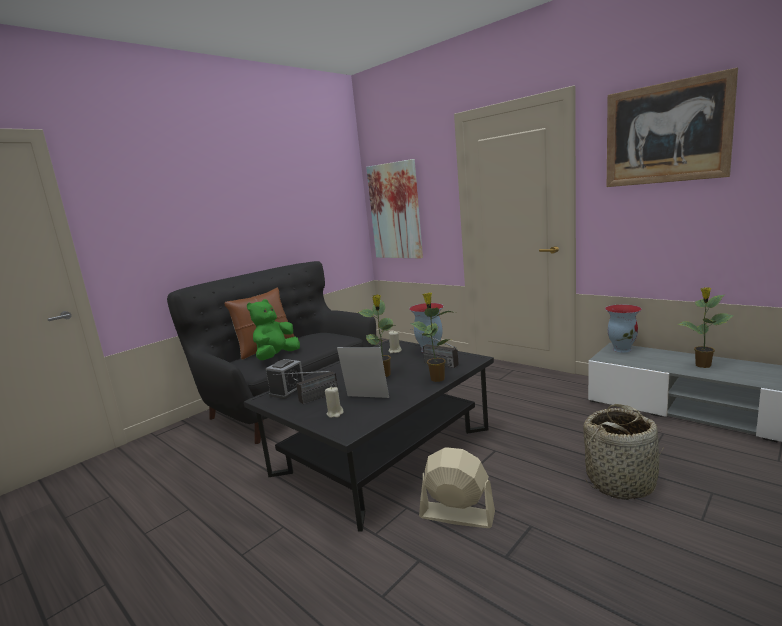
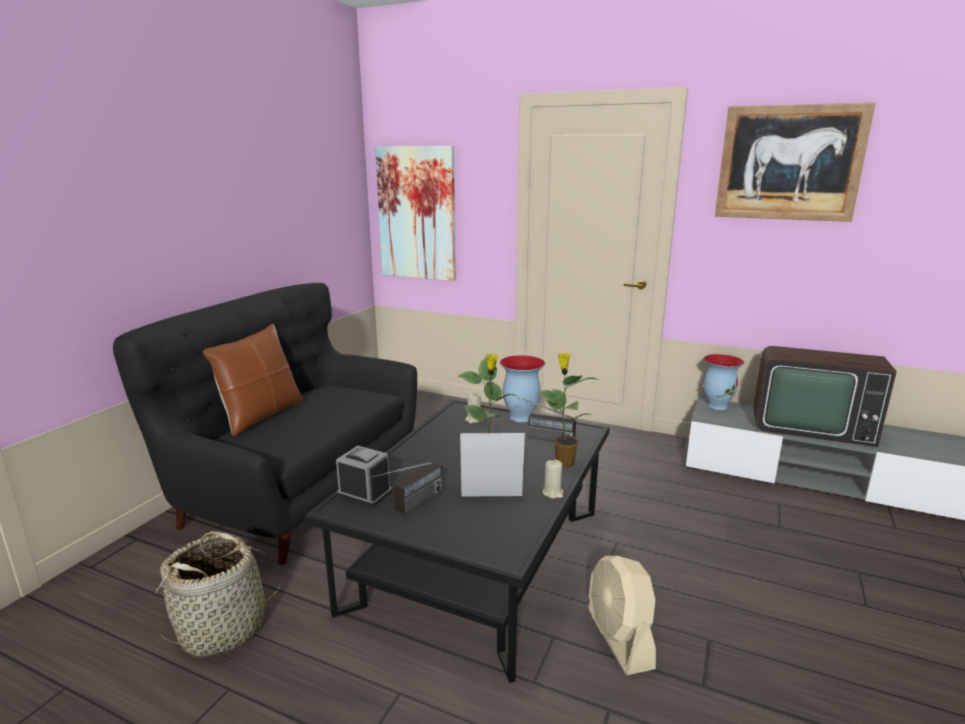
camera: 20 degrees left, 5 degrees up
green plush toy [247,299,300,360] -> none
alarm clock [266,359,304,399] -> alarm clock turned 75 degrees counterclockwise [336,446,392,507]
beige candle [325,386,344,418] -> beige candle moved to [542,460,563,499]
beige fan [419,447,495,528] -> beige fan turned 105 degrees counterclockwise [588,556,656,675]
basket [583,404,665,500] -> basket moved to [156,531,283,658]
potted plant [677,288,734,368] -> television [754,346,897,447]

